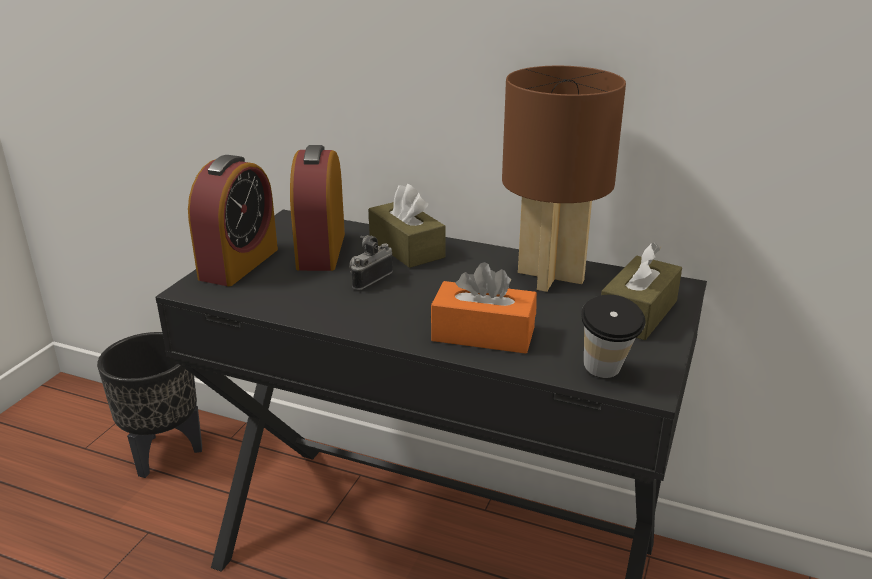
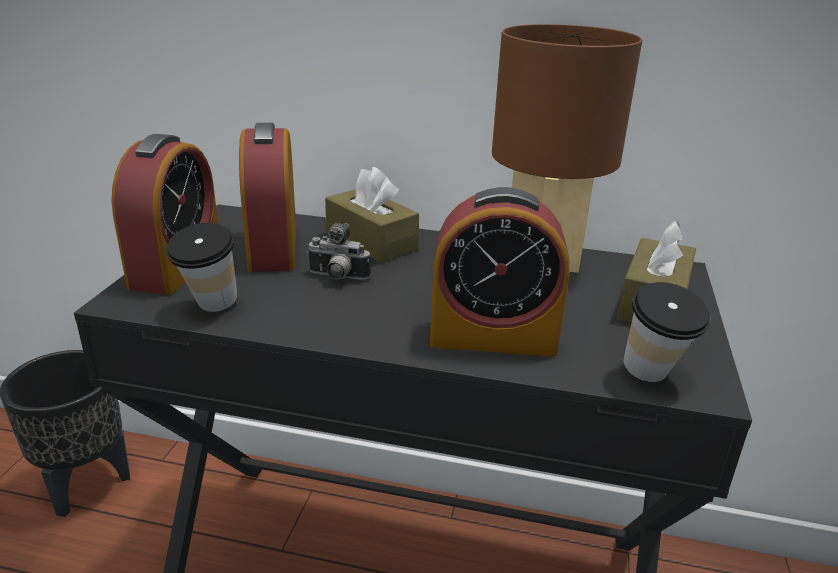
camera: 10 degrees left, 0 degrees up
camera [349,235,393,290] -> camera turned 105 degrees counterclockwise [307,223,371,280]
orange tissue box [431,262,537,354] -> alarm clock [430,187,570,357]
none -> cup [165,223,237,312]

